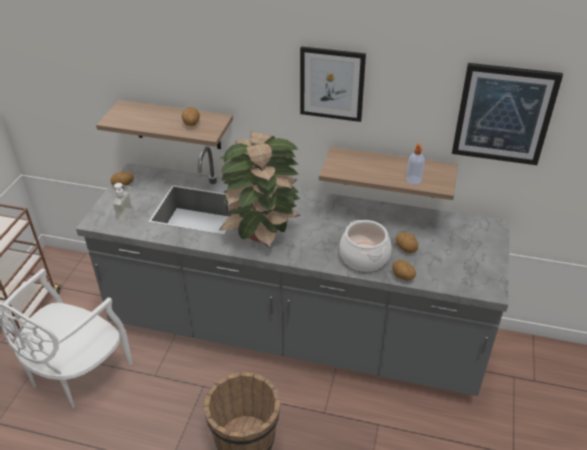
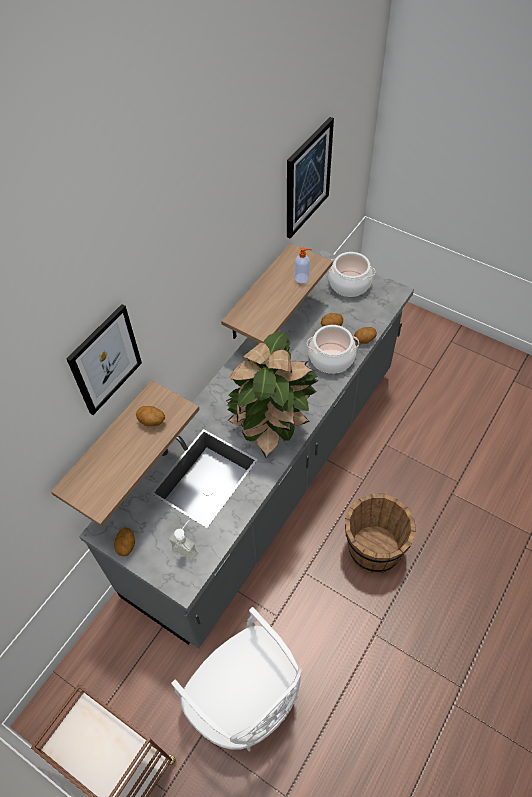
camera: 70 degrees left, 15 degrees up
picture [300,46,366,122] -> picture moved to [67,304,142,415]
none -> cooking pot [329,252,375,297]

